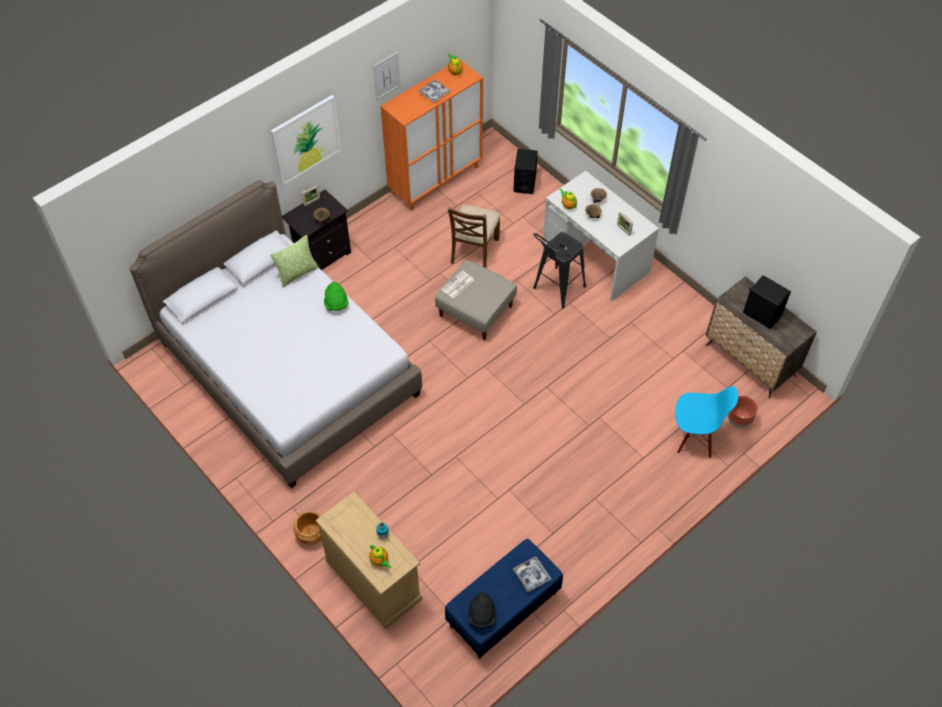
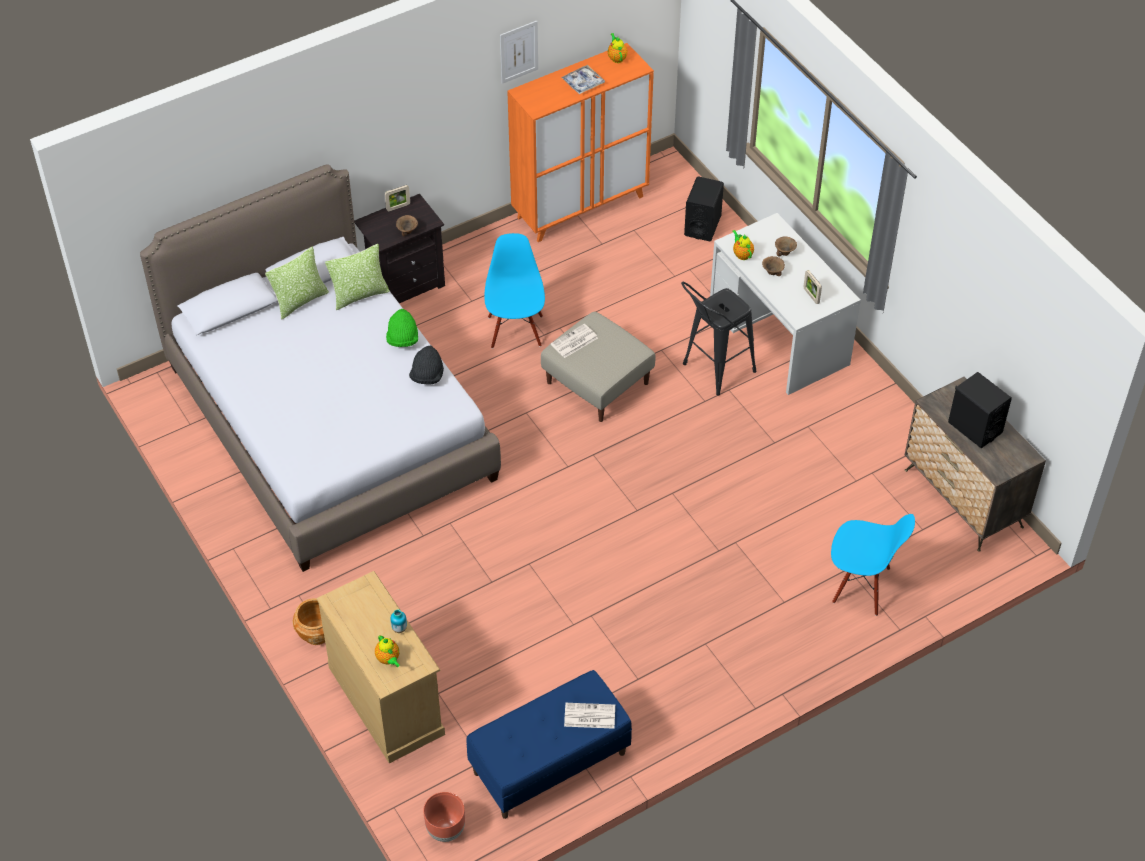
camera: 10 degrees right, 5 degrees down
picture [271,95,341,185] -> none
brown chair [448,204,501,268] -> none
black hat [468,592,496,629] -> black hat moved to [409,345,444,385]
tray [513,557,552,592] -> newspaper [564,703,615,729]
brown planter [728,396,758,428] -> brown planter moved to [423,792,465,842]
none -> pillow [265,246,329,320]
none -> blue chair [484,233,545,349]

